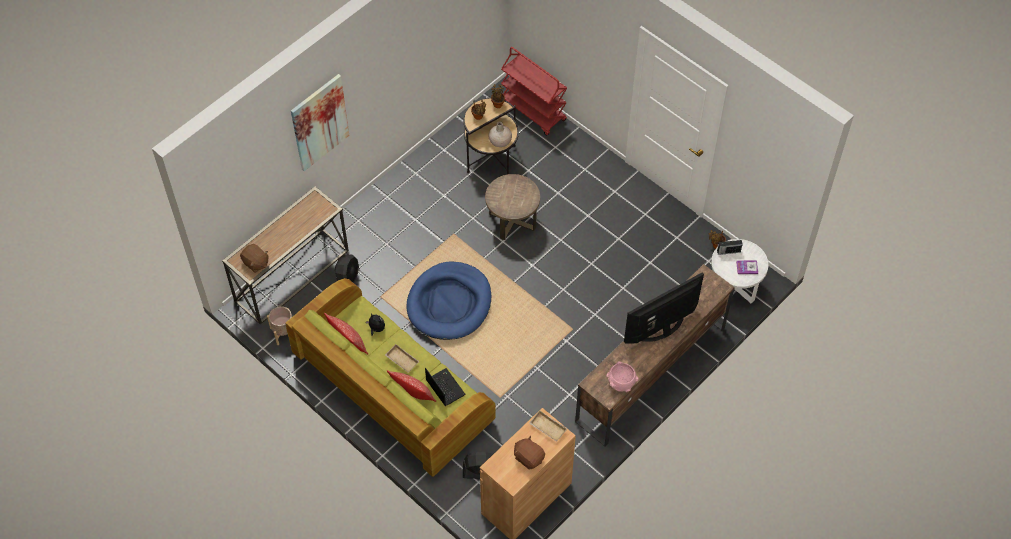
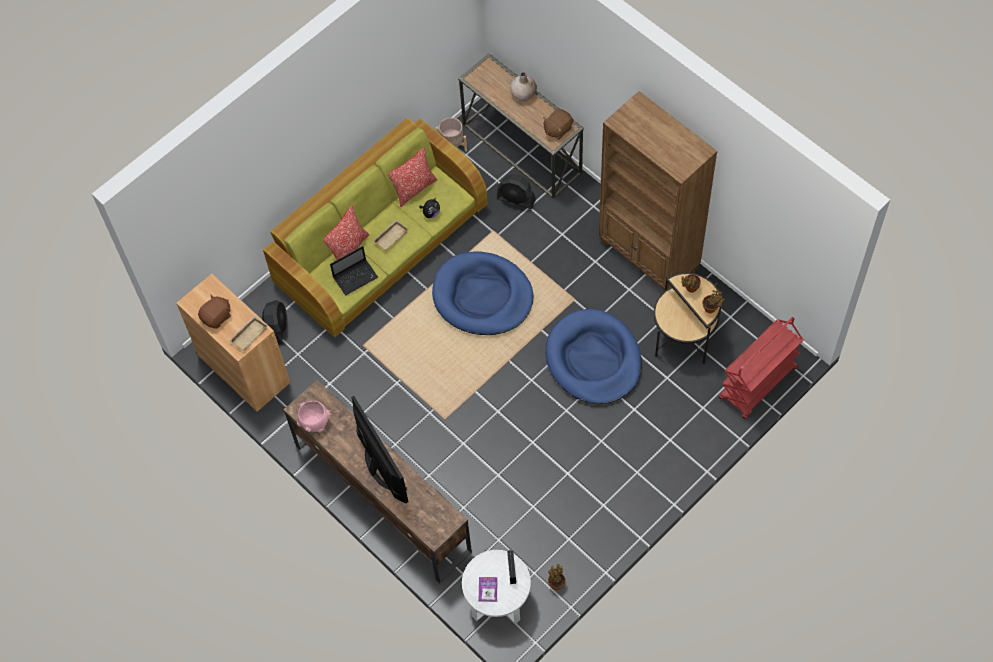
camera: 95 degrees right, 5 degrees up
brown plush toy [240,244,268,273] -> brown plush toy moved to [543,109,573,140]
picture [291,74,349,171] -> none
brown side table [485,174,540,240] -> blue dog bed [545,309,642,404]
beige vase [488,121,512,147] -> beige vase moved to [510,72,537,101]
none -> brown bookcase [599,91,717,292]

